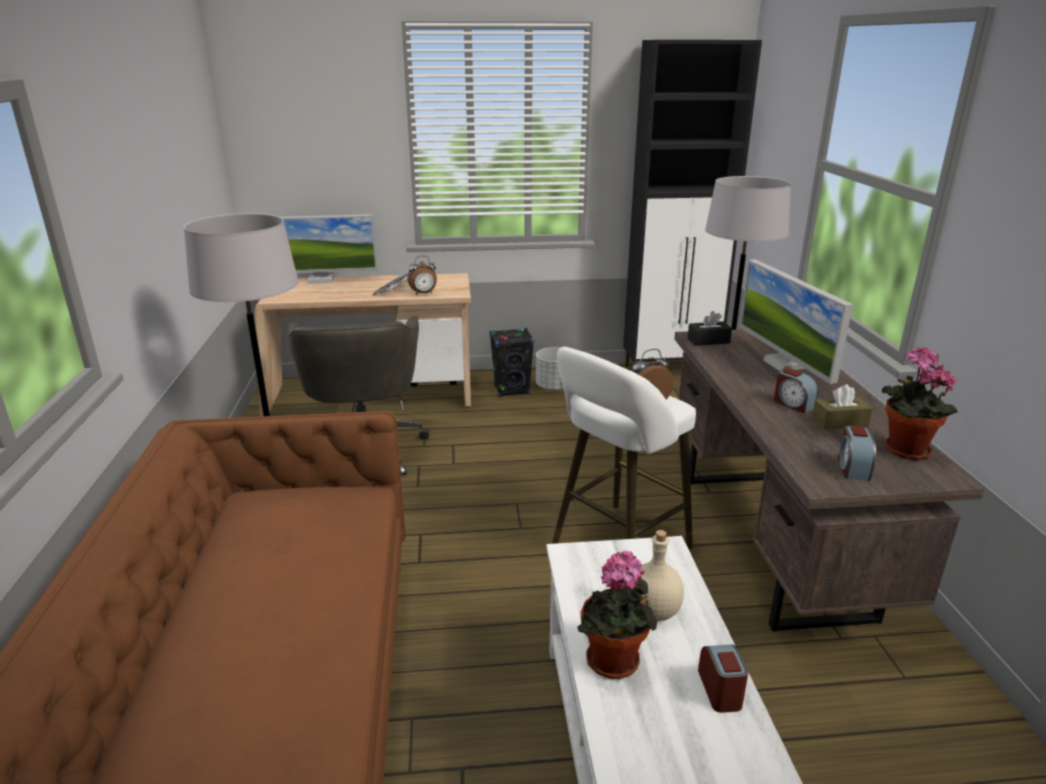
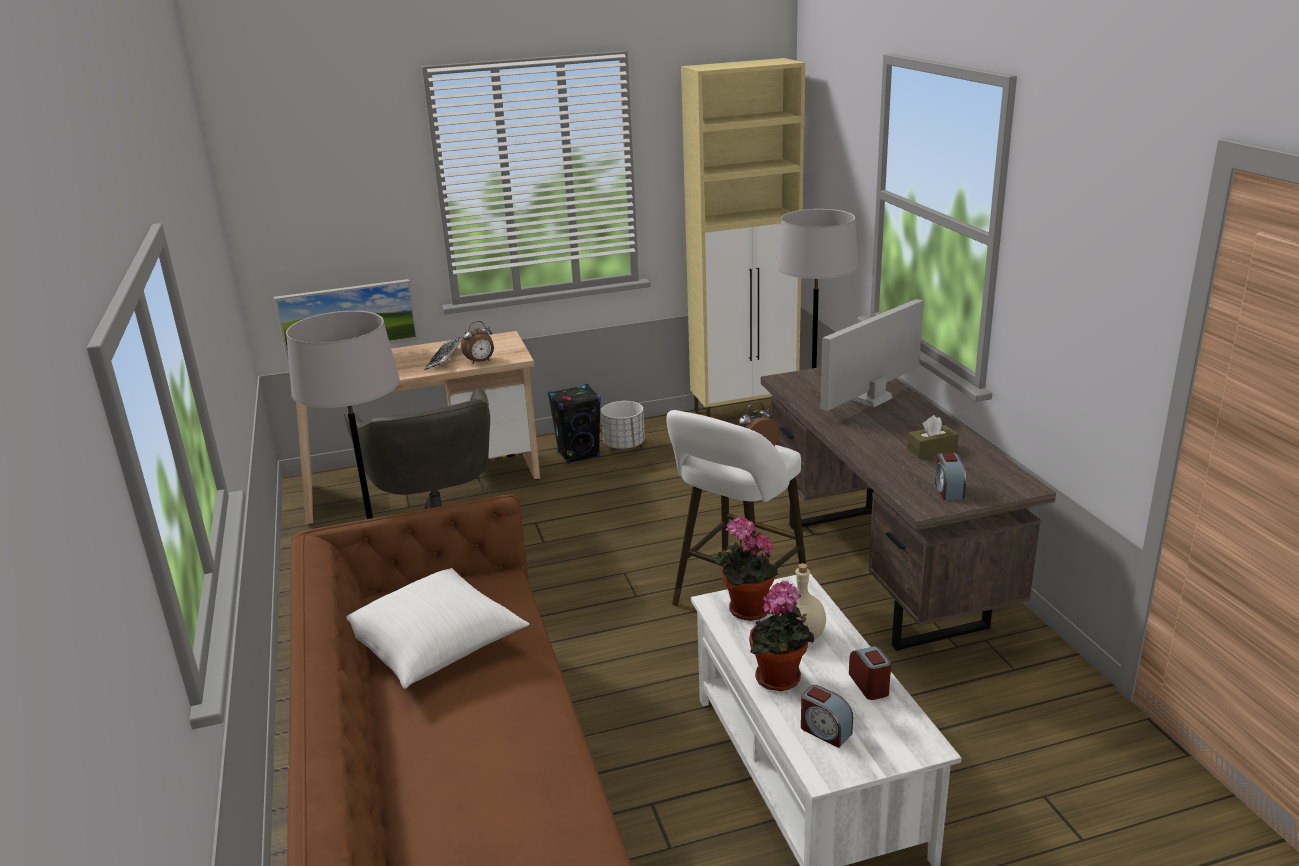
camera: 10 degrees left, 0 degrees up
black cabinet [623,40,762,367] -> beige cabinet [681,58,805,417]
black tissue box [687,311,732,346] -> none
monitor [740,259,853,384] -> monitor turned 75 degrees clockwise [820,299,924,411]
alarm clock [774,368,818,413] -> alarm clock moved to [801,685,853,748]
potted plant [882,347,958,460] -> potted plant moved to [716,517,778,621]
none -> white pillow [347,568,529,689]

